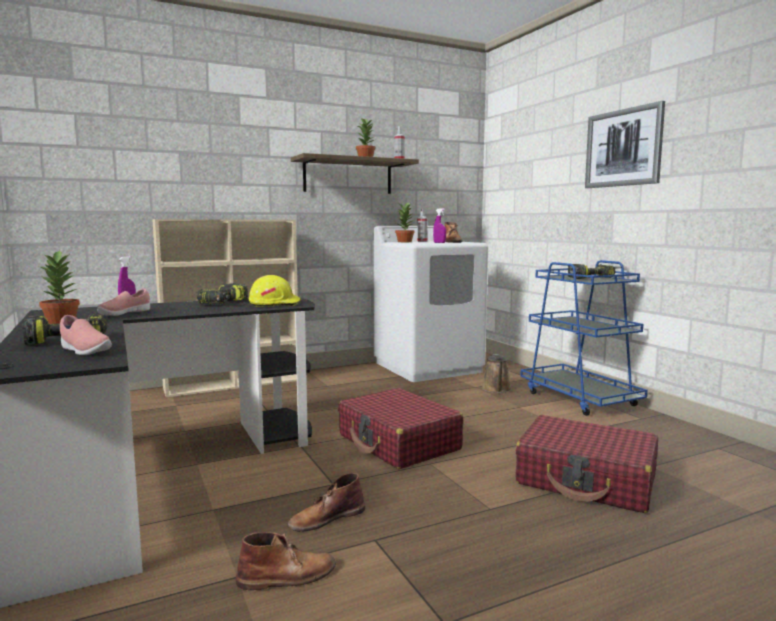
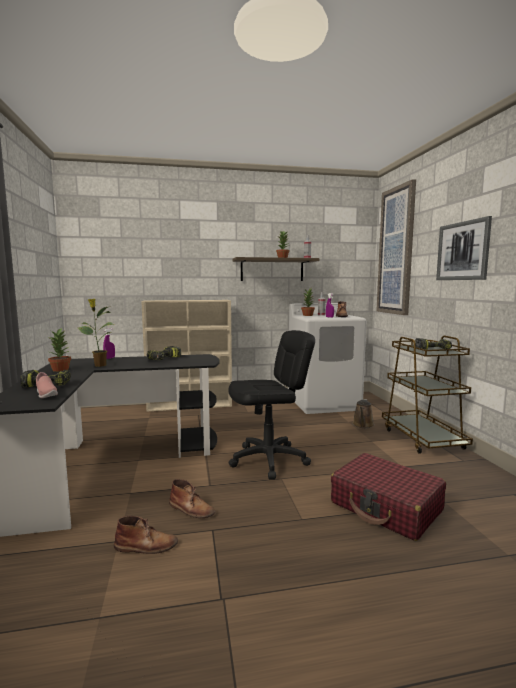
camera: 15 degrees right, 0 degrees up
pink shoe [97,288,150,316] -> potted plant [78,299,114,367]
yellow hard hat [249,275,301,307] -> none
brown boot [287,473,365,532] -> brown boot turned 135 degrees counterclockwise [169,479,215,518]
red suitcase [338,388,464,469] -> black office chair [228,330,315,479]
blue cart [520,260,648,416] -> brown cart [382,336,473,454]
none -> picture [376,179,416,315]

